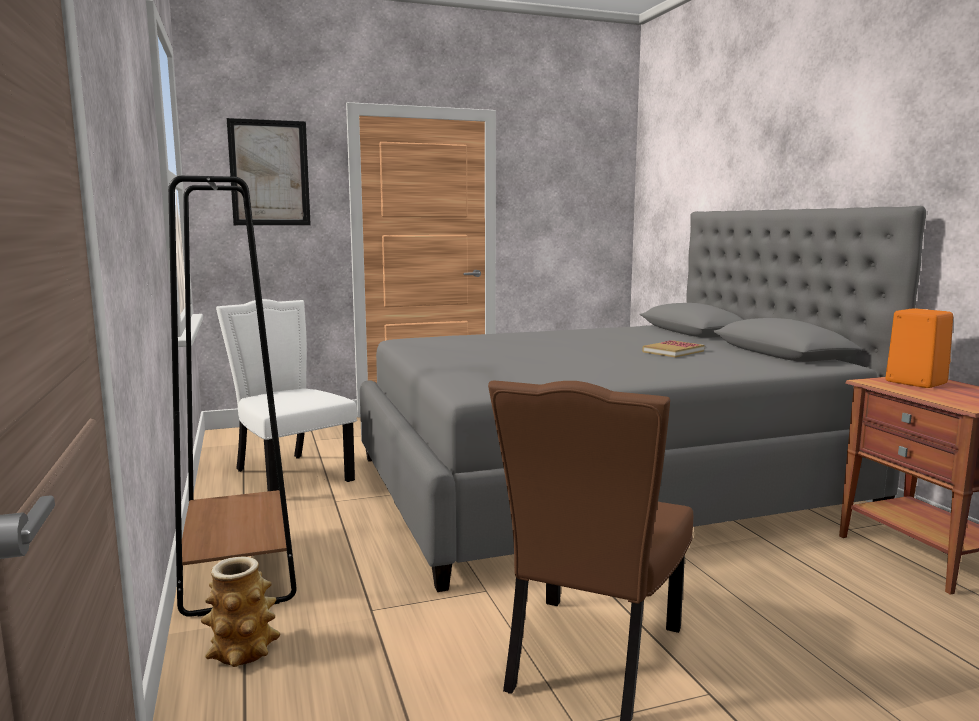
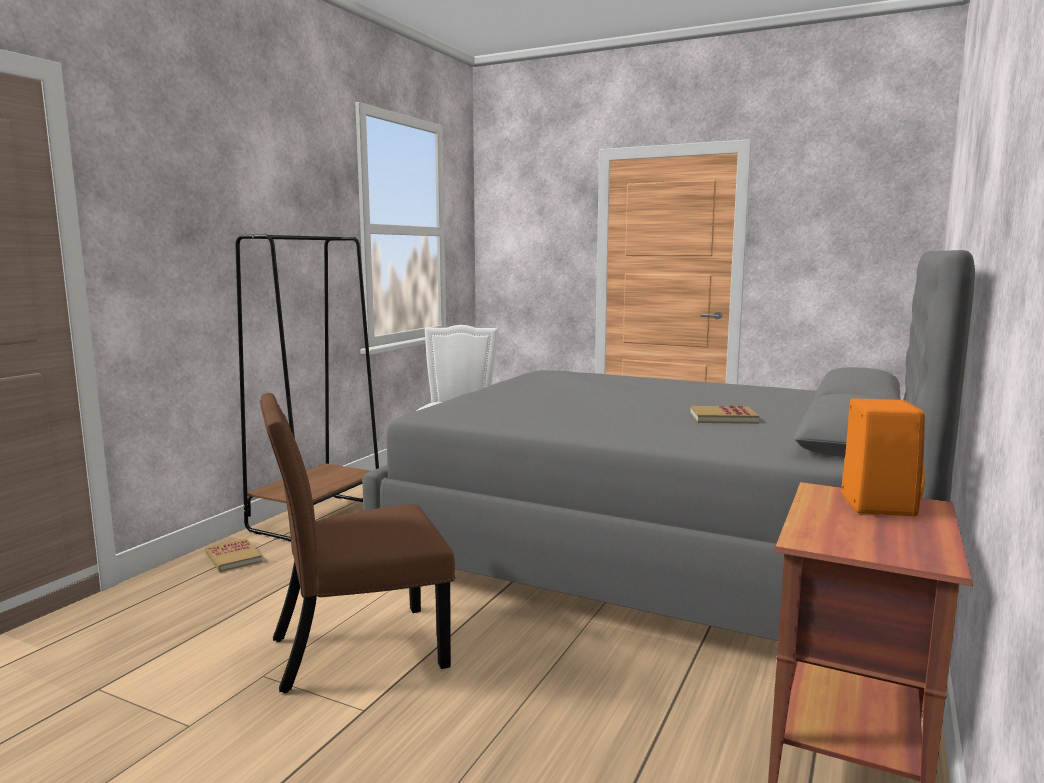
camera: 45 degrees right, 0 degrees up
vase [201,556,280,667] -> book [205,538,262,572]
picture [227,118,311,225] -> none

